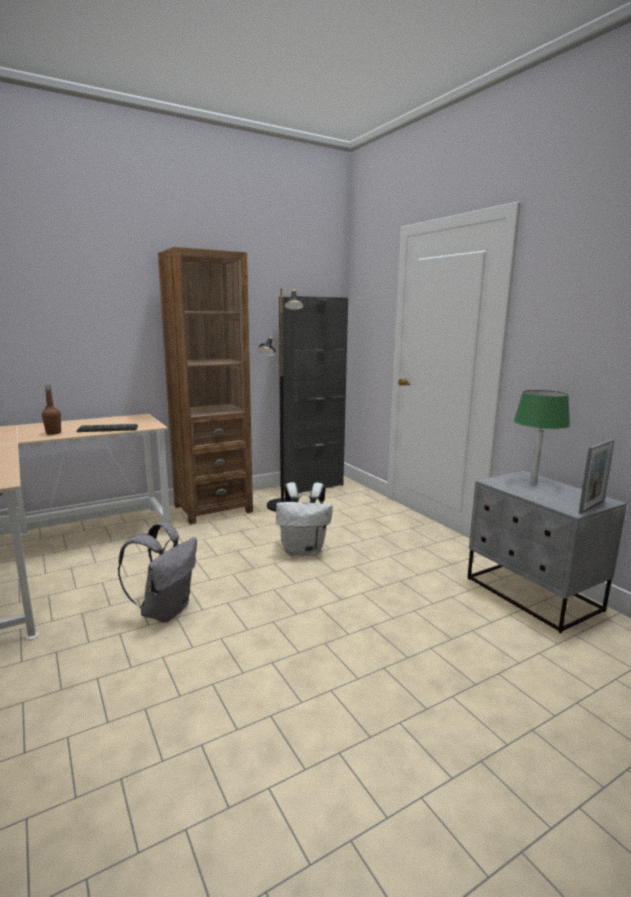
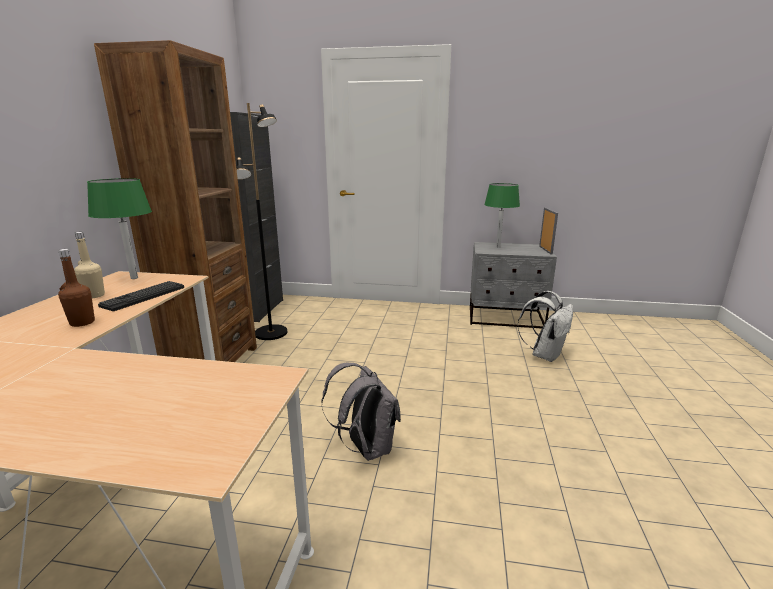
camera: 50 degrees left, 5 degrees up
white backpack [276,482,333,556] -> white backpack moved to [518,291,573,362]
none -> beige bottle [74,232,105,298]
none -> green table lamp [87,178,152,279]

